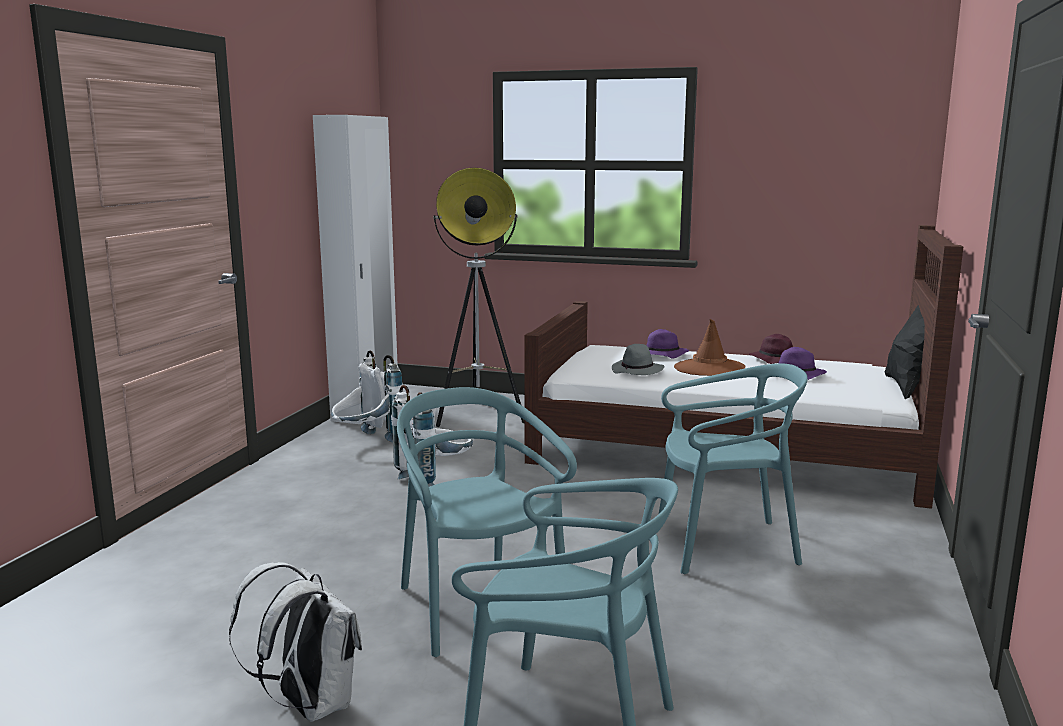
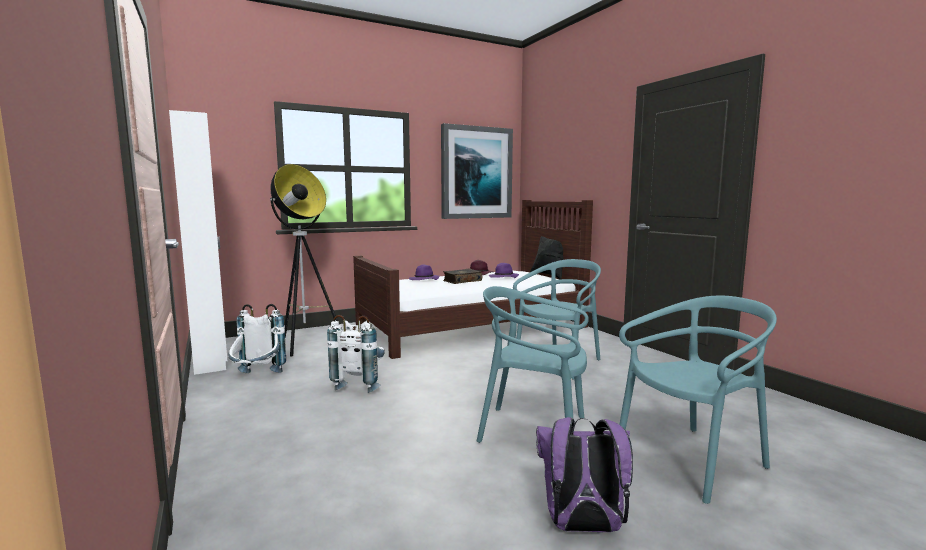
camera: 45 degrees left, 5 degrees down
white backpack [229,562,362,722] -> purple backpack [536,417,633,532]
grey hat [612,344,664,375] -> none
brown hat [674,319,745,376] -> book [443,268,483,284]
none -> picture [441,123,513,219]

